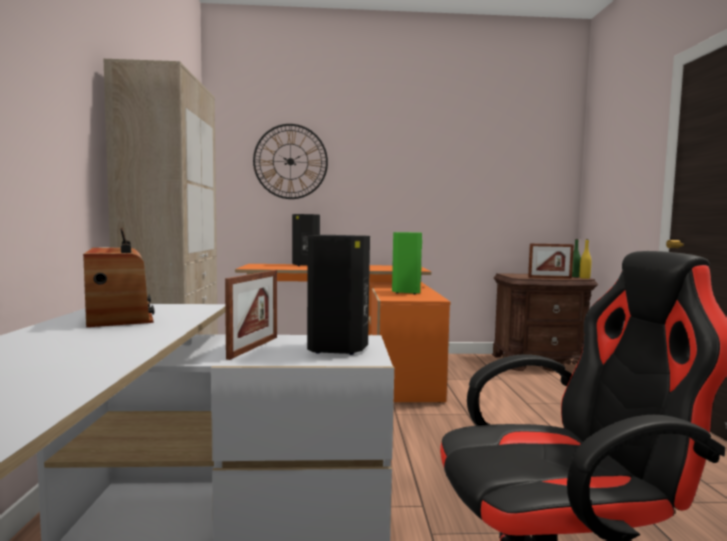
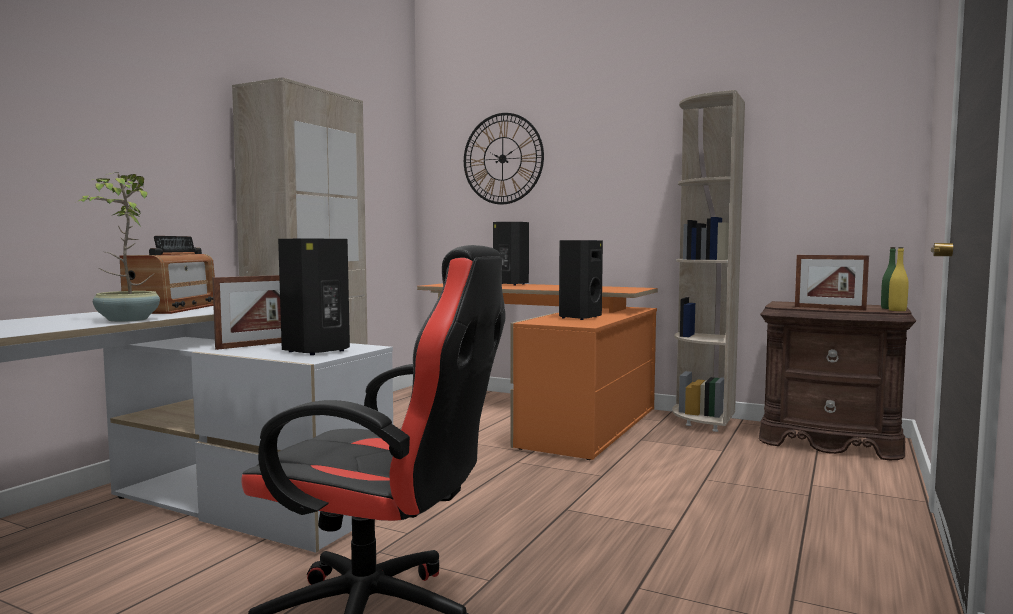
camera: 30 degrees right, 0 degrees up
green speaker [392,232,422,294] -> black speaker [559,240,603,320]
none -> potted plant [77,172,160,322]
none -> beige bookcase [672,90,745,432]

